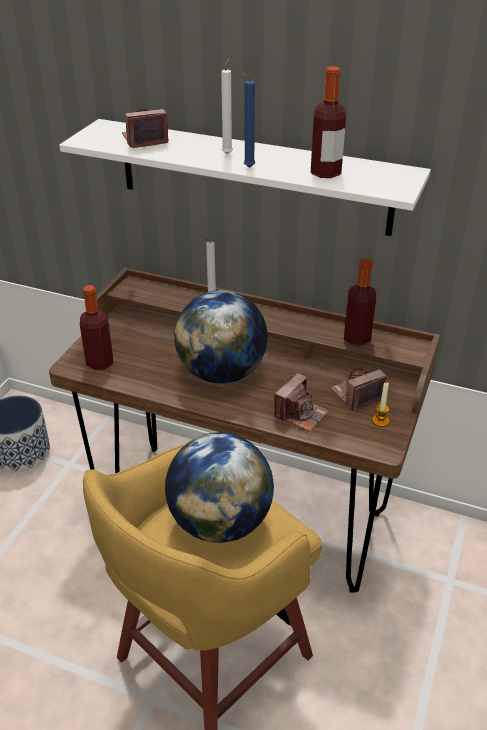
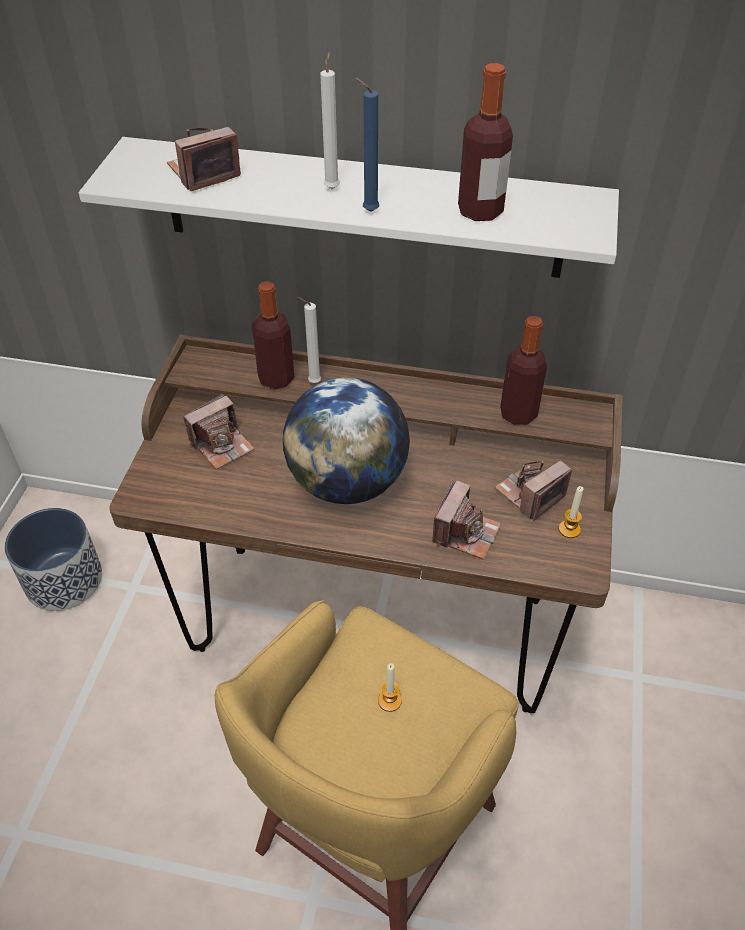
camera: 10 degrees left, 10 degrees up
bottle [80,285,113,370] -> bottle moved to [252,281,295,390]
globe [165,432,274,543] -> candle [378,663,402,712]
none -> camera [183,394,255,469]

